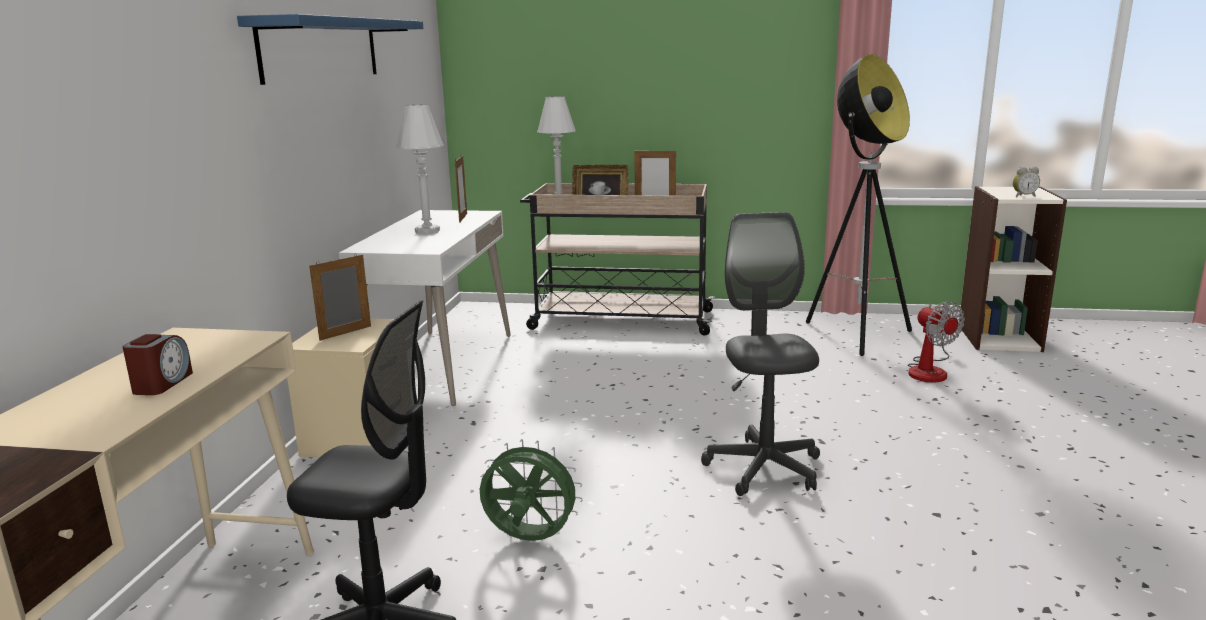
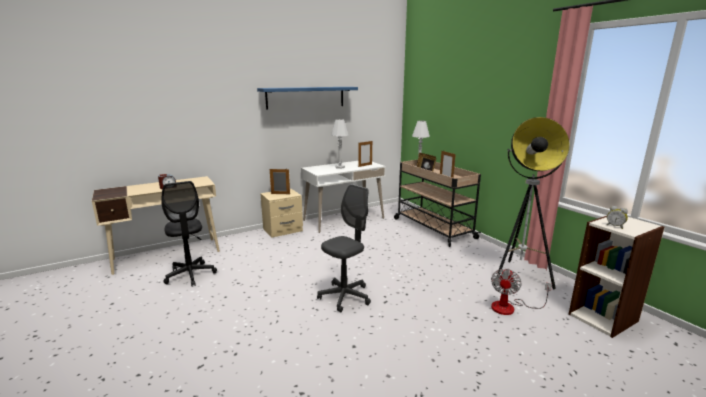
camera: 50 degrees right, 0 degrees up
green fan [480,439,583,541] -> none

